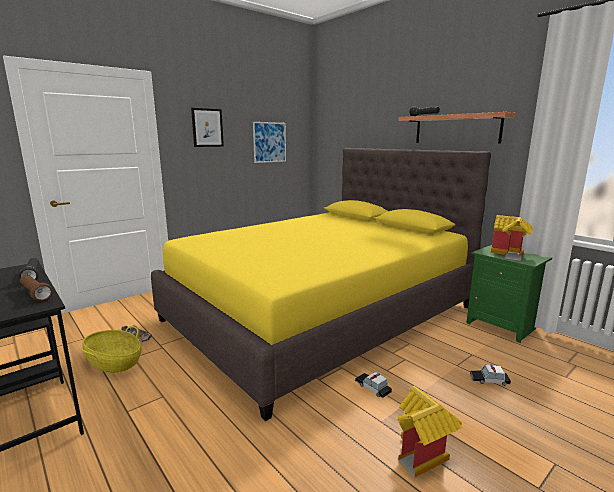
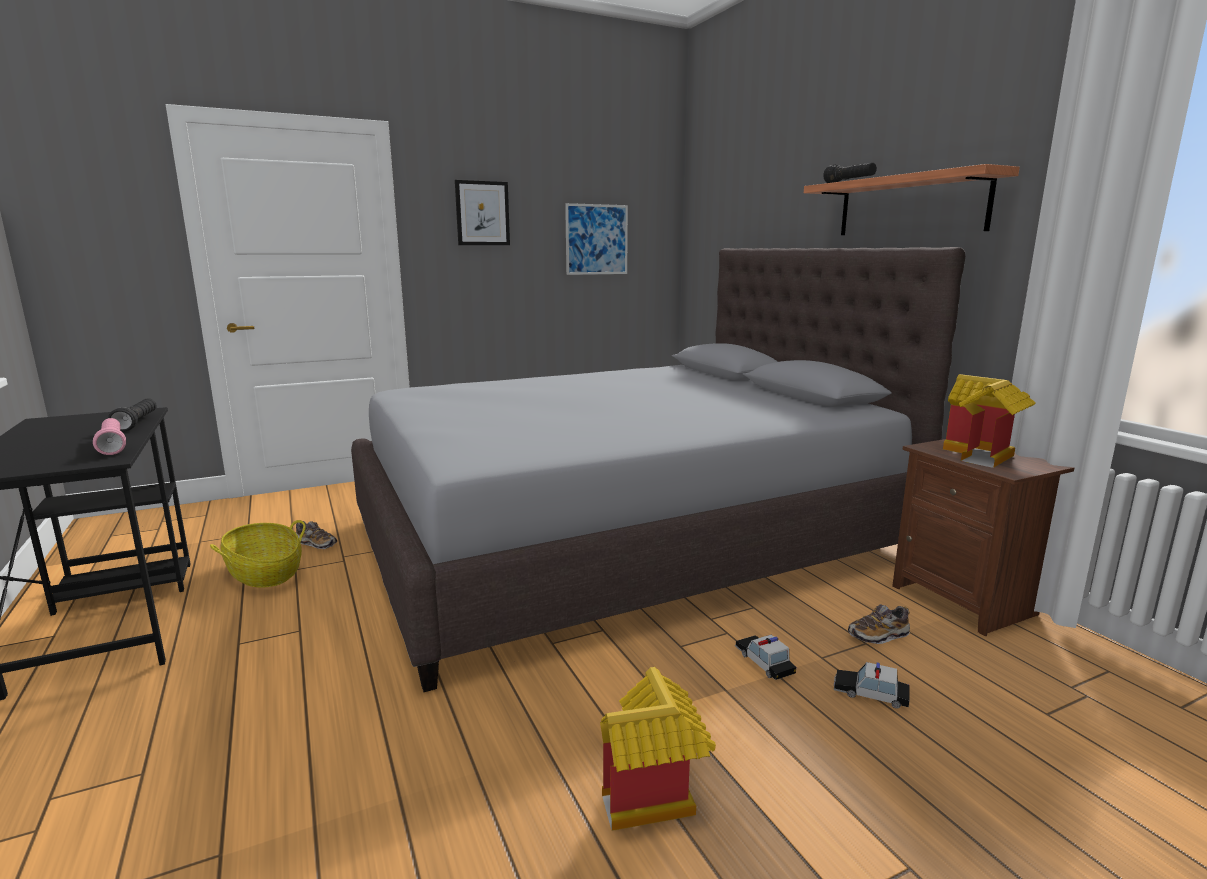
camera: 15 degrees right, 0 degrees up
brown flashlight [20,275,53,301] -> pink flashlight [93,418,126,455]
yellow bed [151,148,491,421] -> grey bed [351,247,965,692]
toy car [355,372,392,398] -> toy car moved to [735,634,796,680]
green nightstand [466,245,552,343] -> brown nightstand [892,439,1074,636]
none -> shoe [848,604,910,644]

